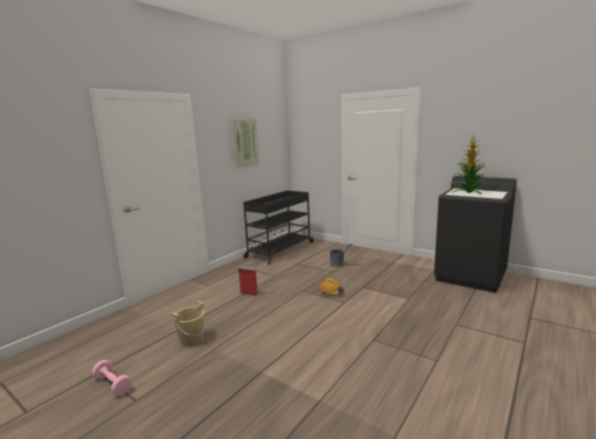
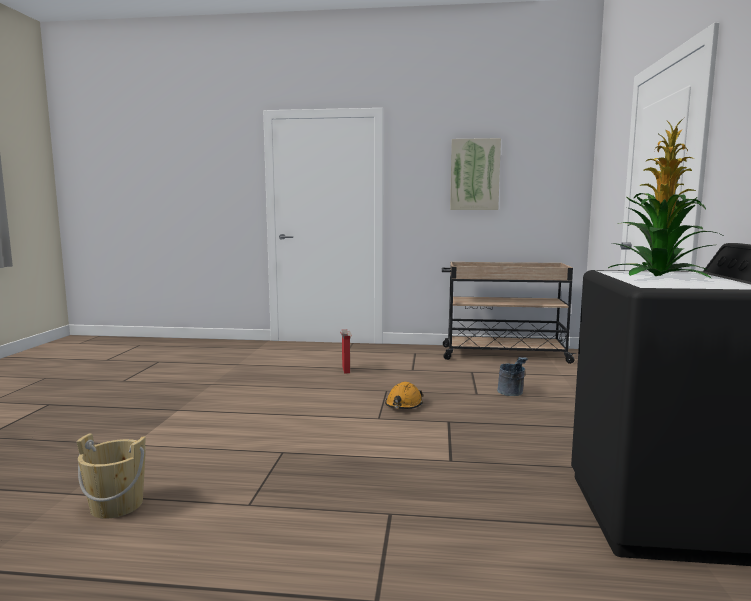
camera: 60 degrees right, 5 degrees down
pink dumbbell [92,360,132,396] -> none
beige bucket [172,301,206,346] -> beige bucket moved to [77,433,146,519]
black cart [243,190,314,264] -> beige cart [442,262,576,364]

